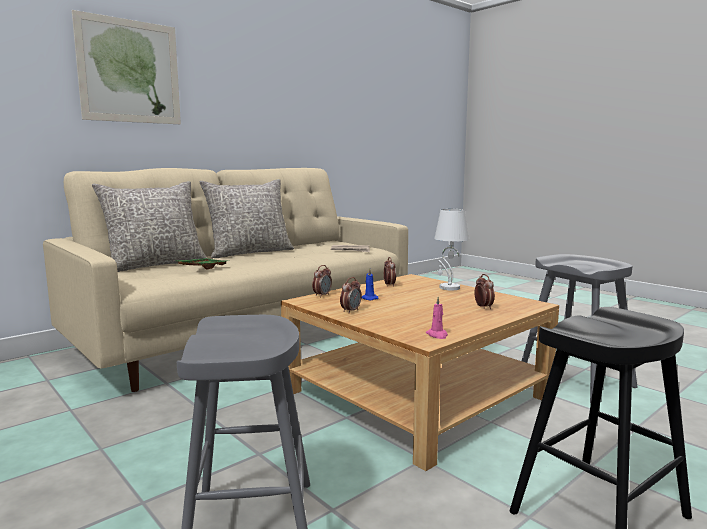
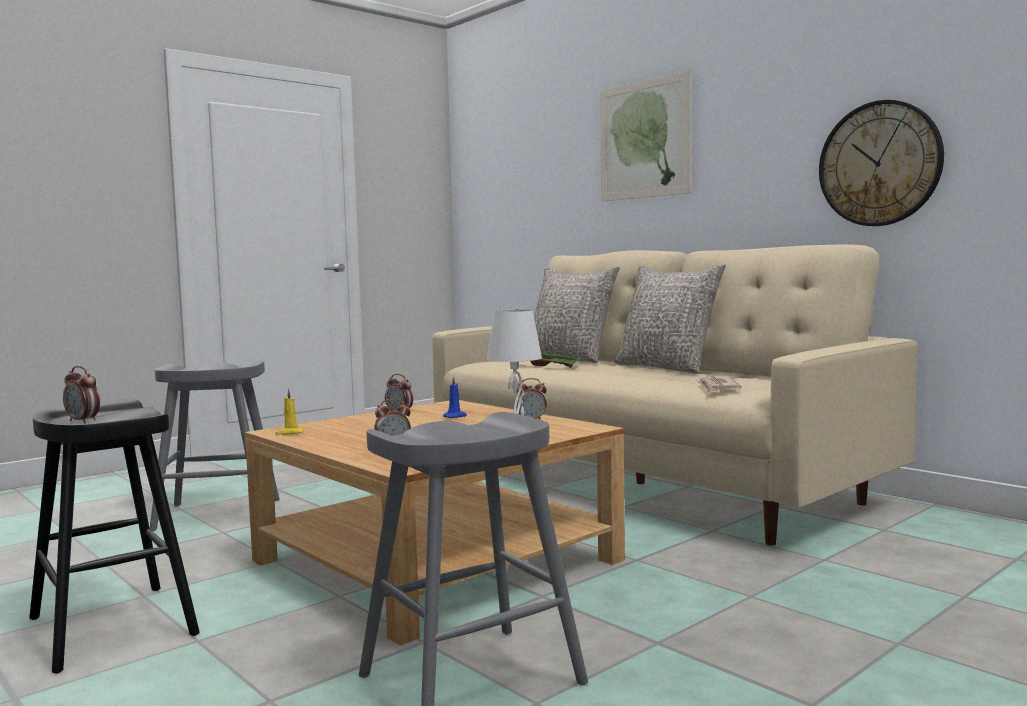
camera: 90 degrees right, 5 degrees down
alarm clock [312,265,332,297] -> alarm clock moved to [63,366,100,423]
pink candle [426,297,448,339] -> yellow candle [275,389,304,435]
none -> wall clock [819,100,944,226]

